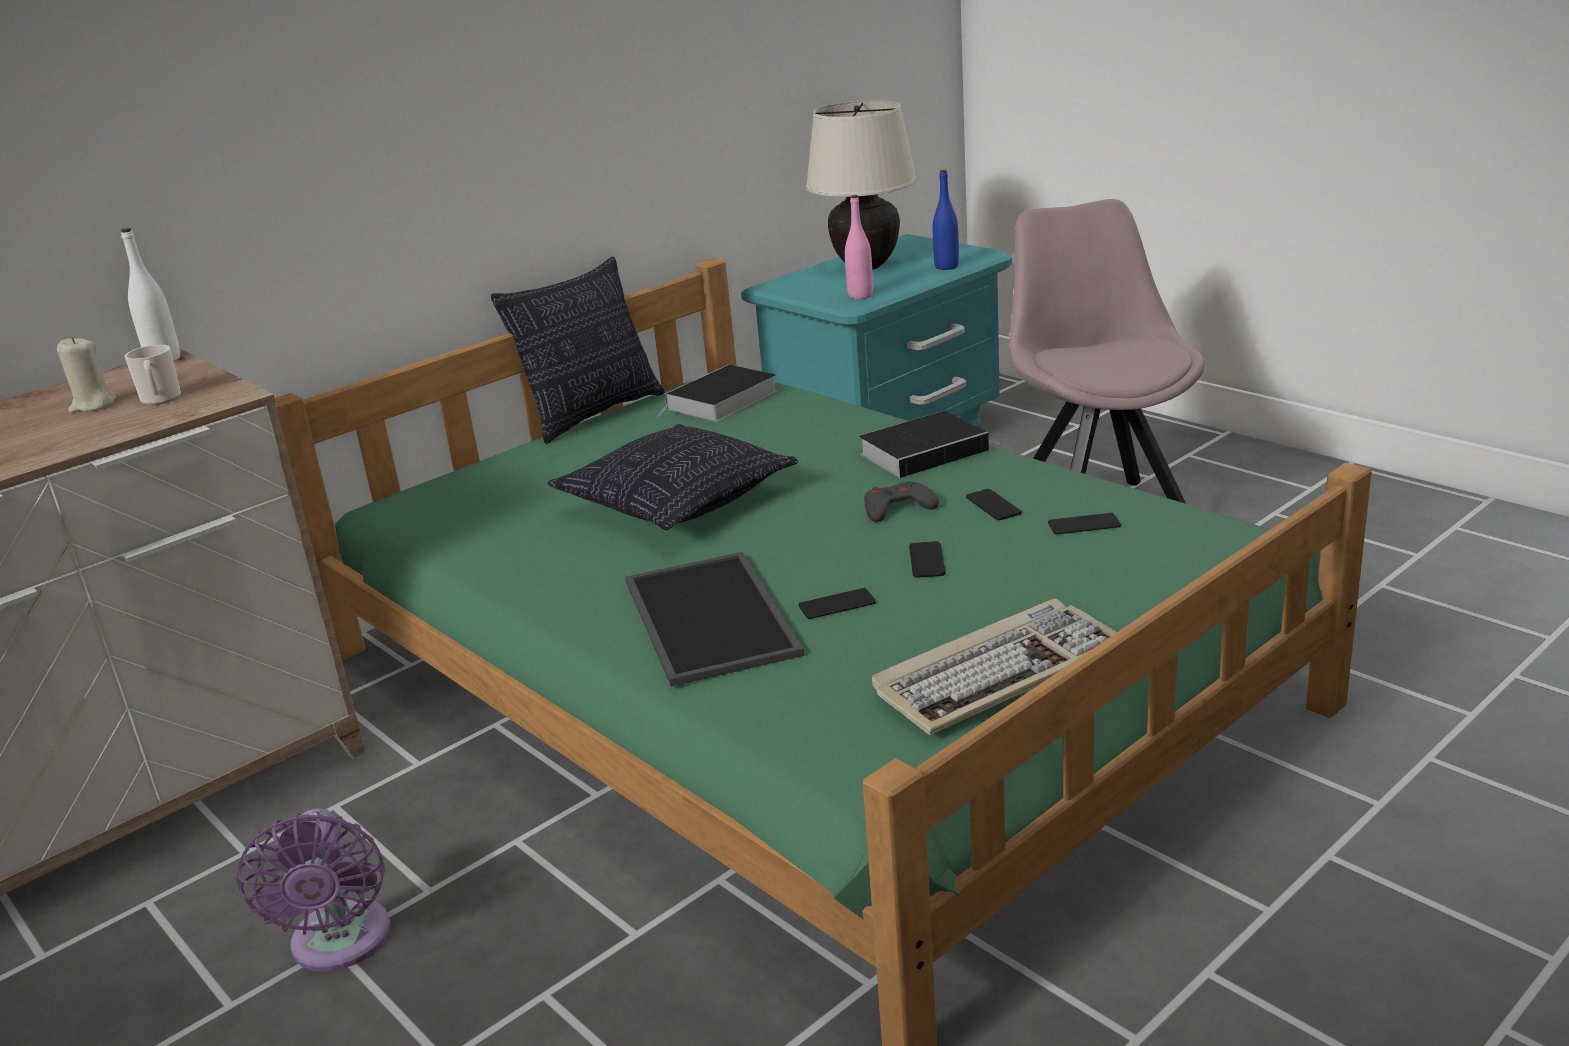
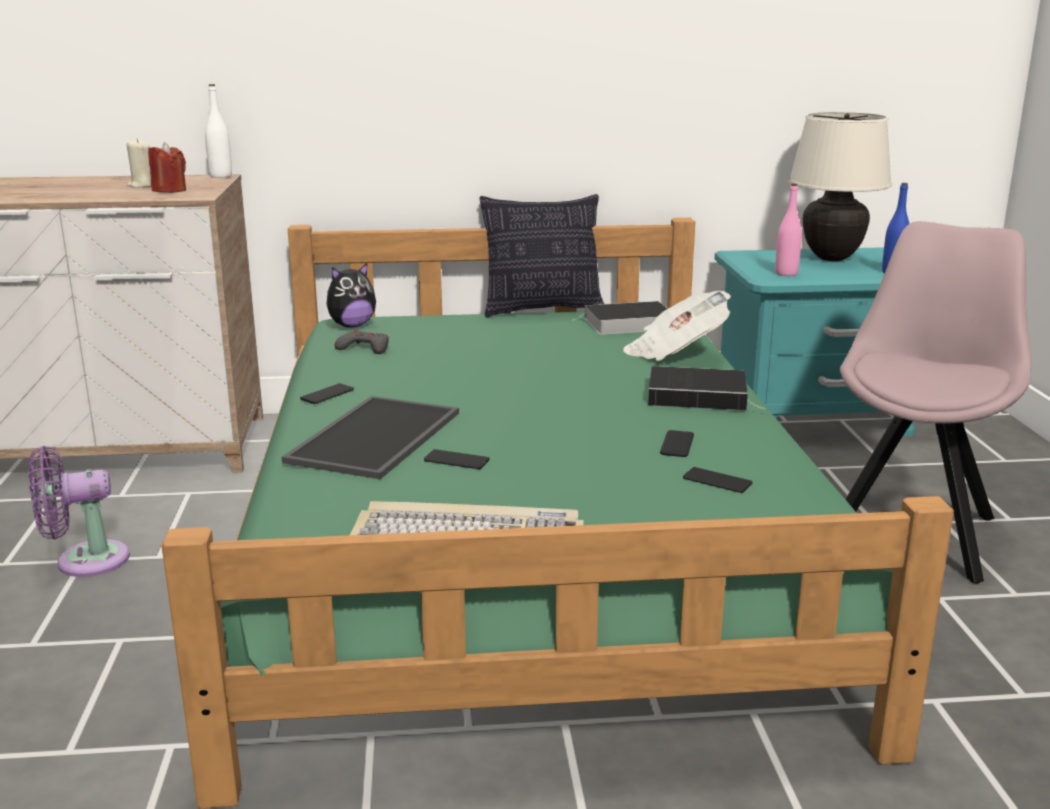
camera: 35 degrees right, 5 degrees down
mug [125,345,181,405] -> red candle [148,142,186,193]
purple fan [236,808,391,972] -> purple fan turned 45 degrees clockwise [29,446,130,577]
pillow [547,424,798,530] -> none
grey game controller [864,481,939,522] -> grey game controller moved to [335,329,389,354]
phone [909,541,945,578] -> phone moved to [300,383,354,404]
none -> plush toy [327,263,376,327]
none -> newspaper [623,291,731,361]

